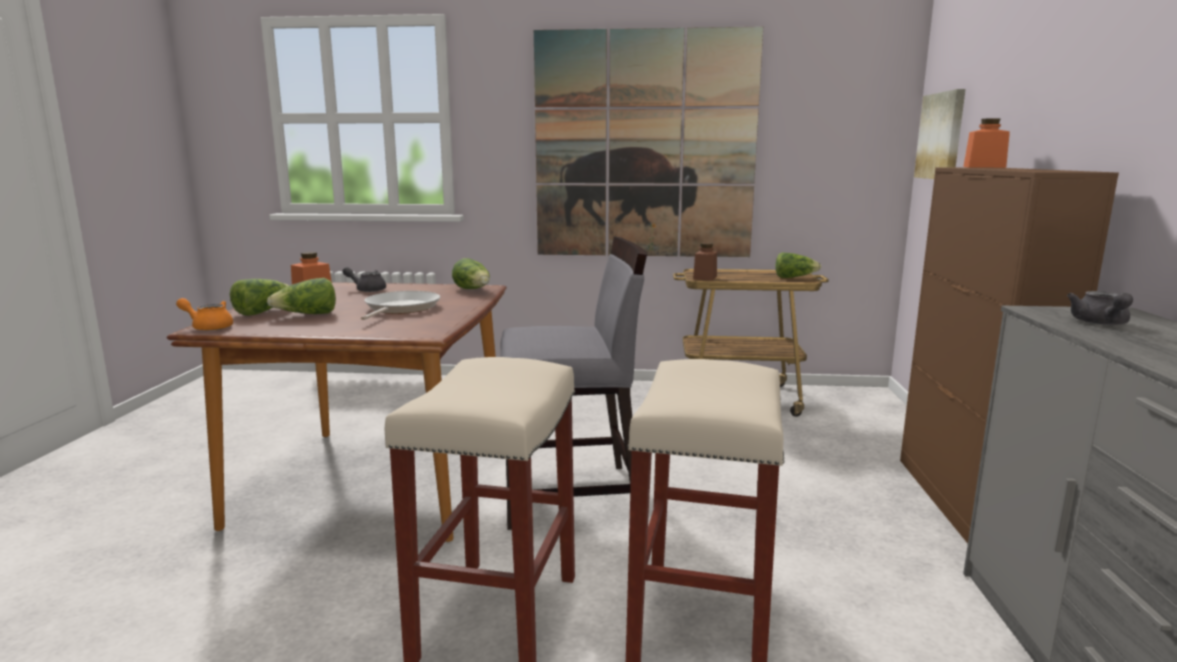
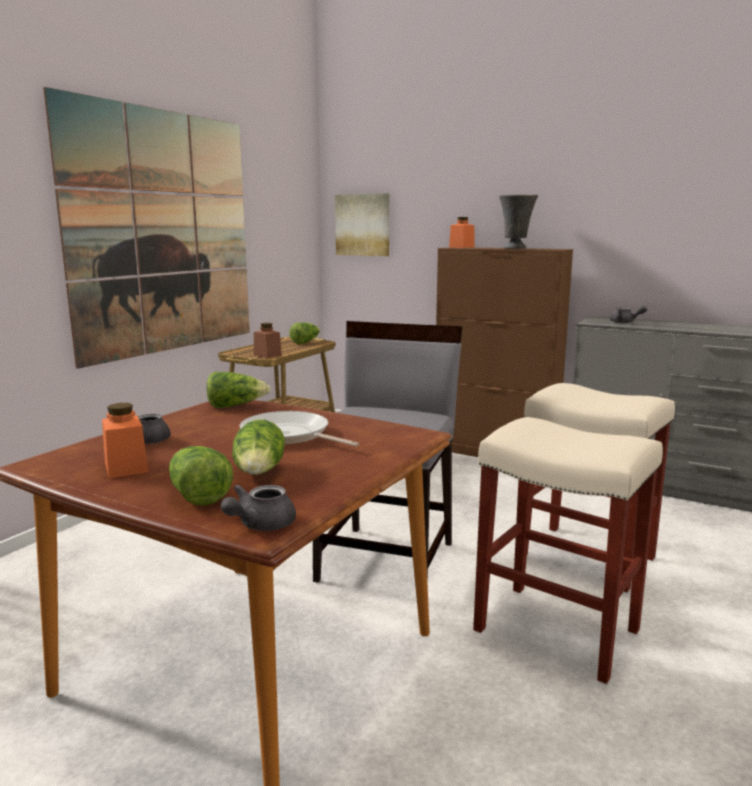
camera: 65 degrees left, 0 degrees up
orange teapot [176,298,233,331] -> grey teapot [221,485,296,531]
none -> grey vase [499,195,538,249]

